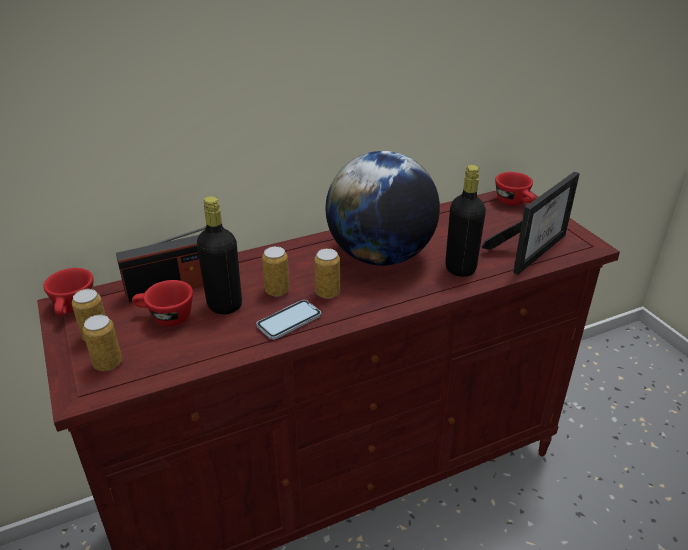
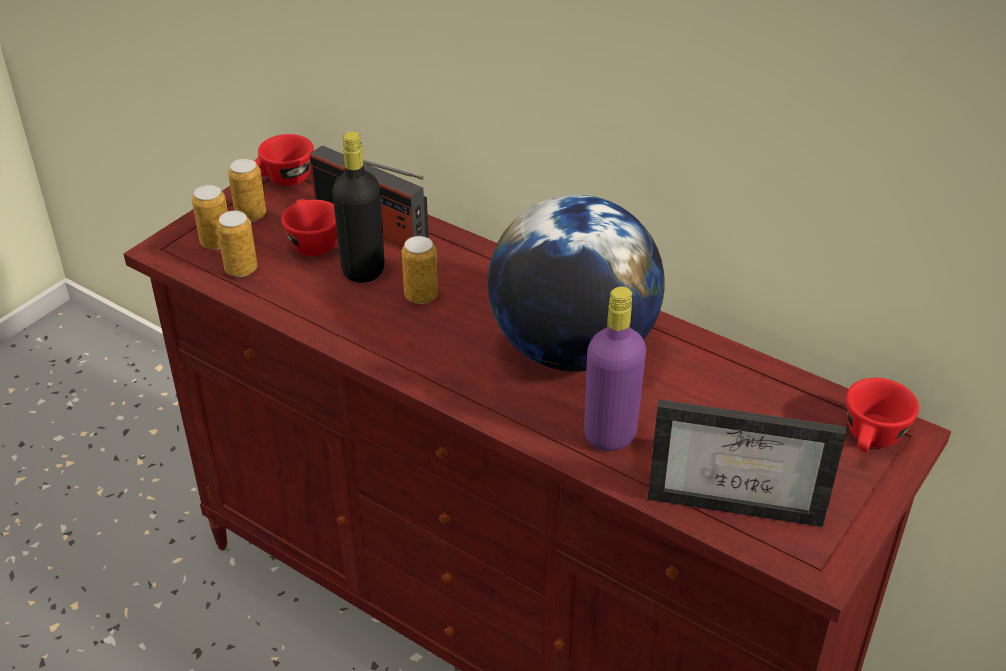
camera: 60 degrees right, 5 degrees up
phone [256,300,321,340] -> none
can [314,248,340,299] -> can moved to [217,211,257,277]
black bottle [445,165,486,277] -> purple bottle [584,287,646,451]

